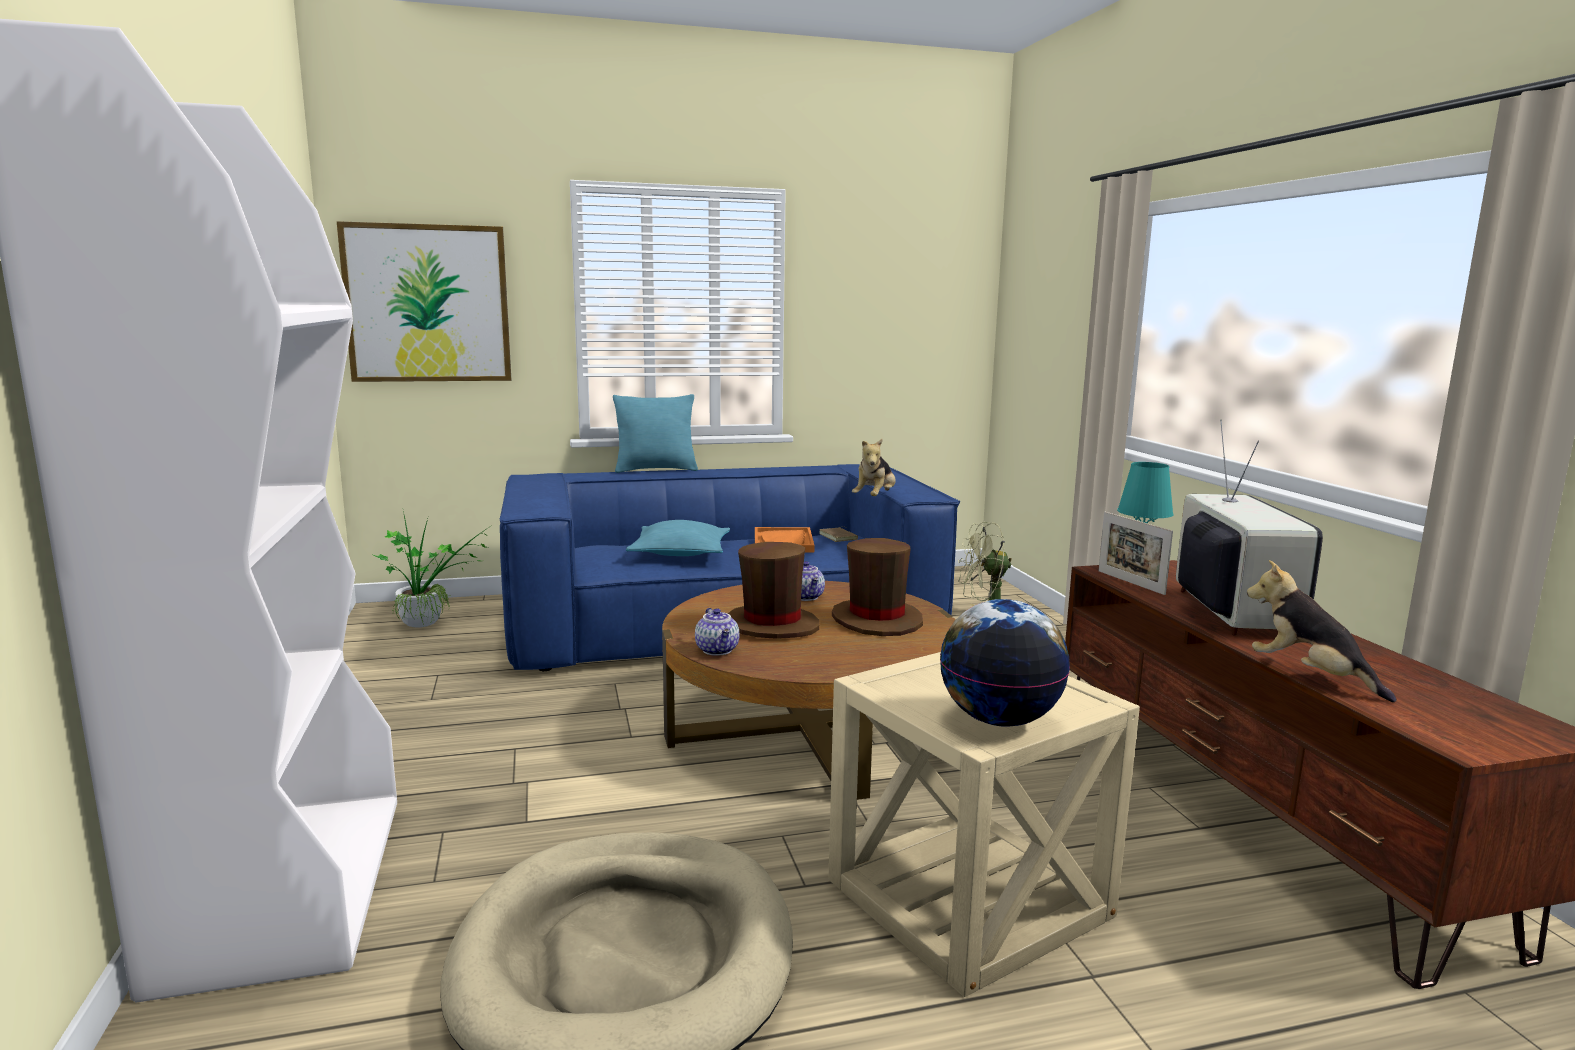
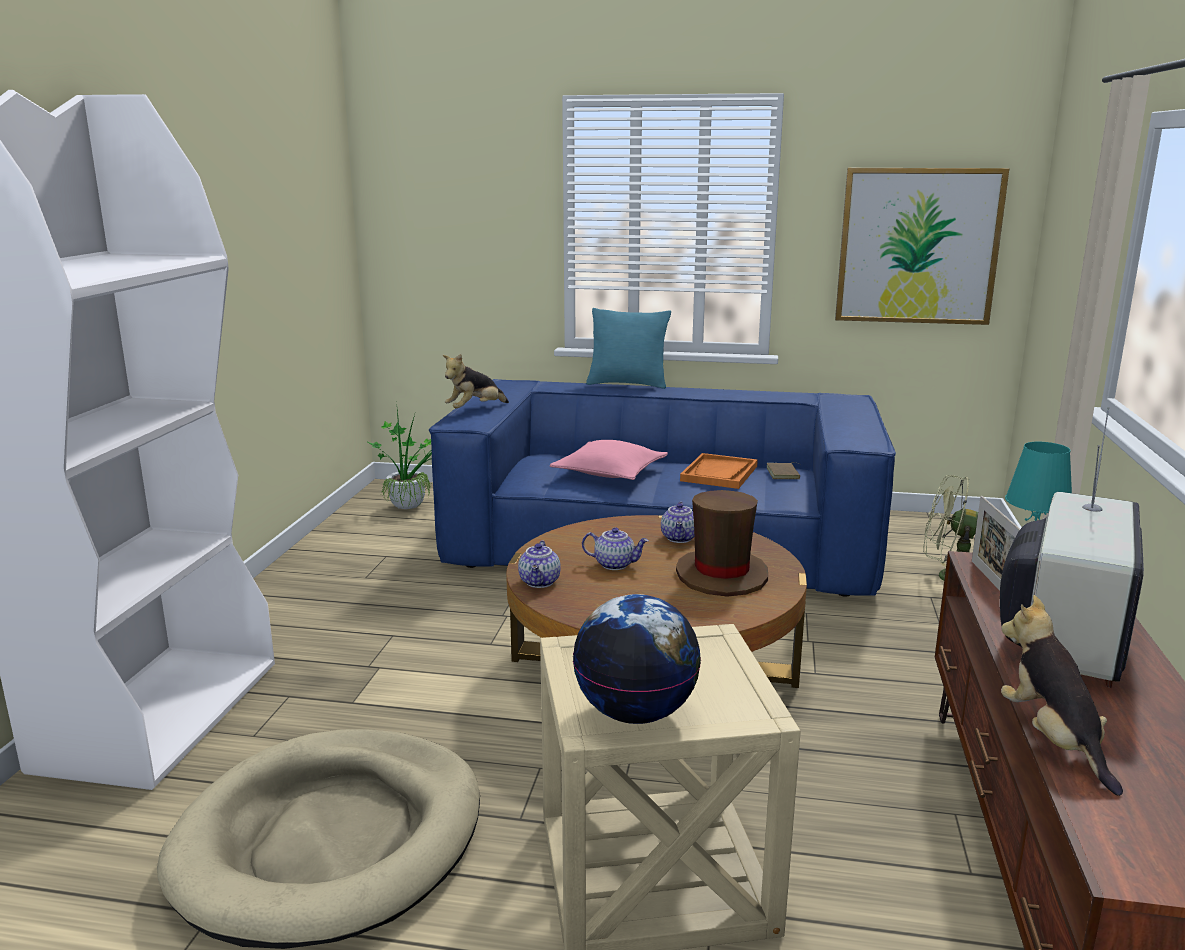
camera: 25 degrees right, 5 degrees up
picture [337,221,511,382] -> picture moved to [835,168,1009,325]
turquoise pillow [626,520,730,556] -> pink pillow [550,440,668,480]
brown hat [727,542,819,639] -> teapot [582,527,649,570]
plush toy [852,439,896,496] -> plush toy moved to [443,354,509,408]

